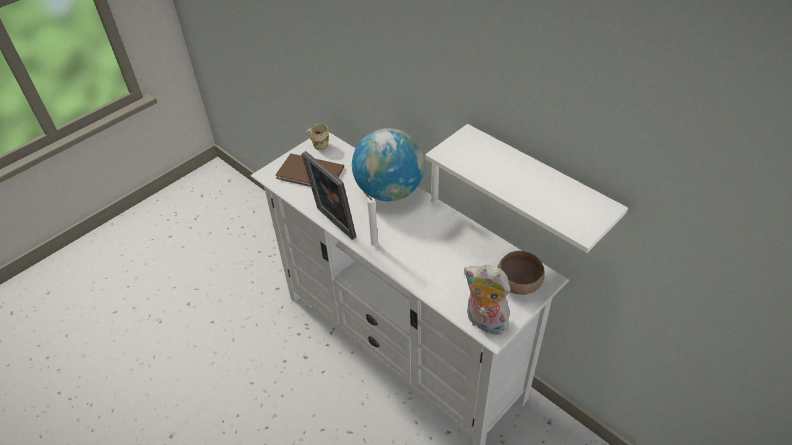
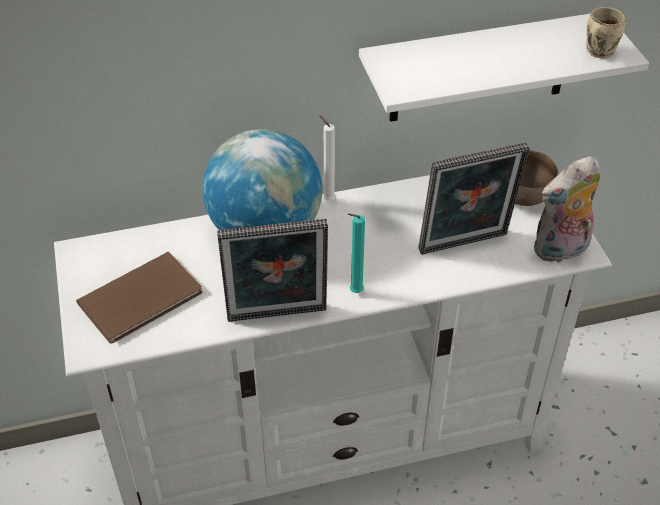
camera: 60 degrees left, 0 degrees up
beige mug [306,124,329,150] -> beige mug moved to [586,7,625,59]
white candle [364,192,379,246] -> turquoise candle [348,213,365,293]
none -> picture frame [418,143,530,255]

